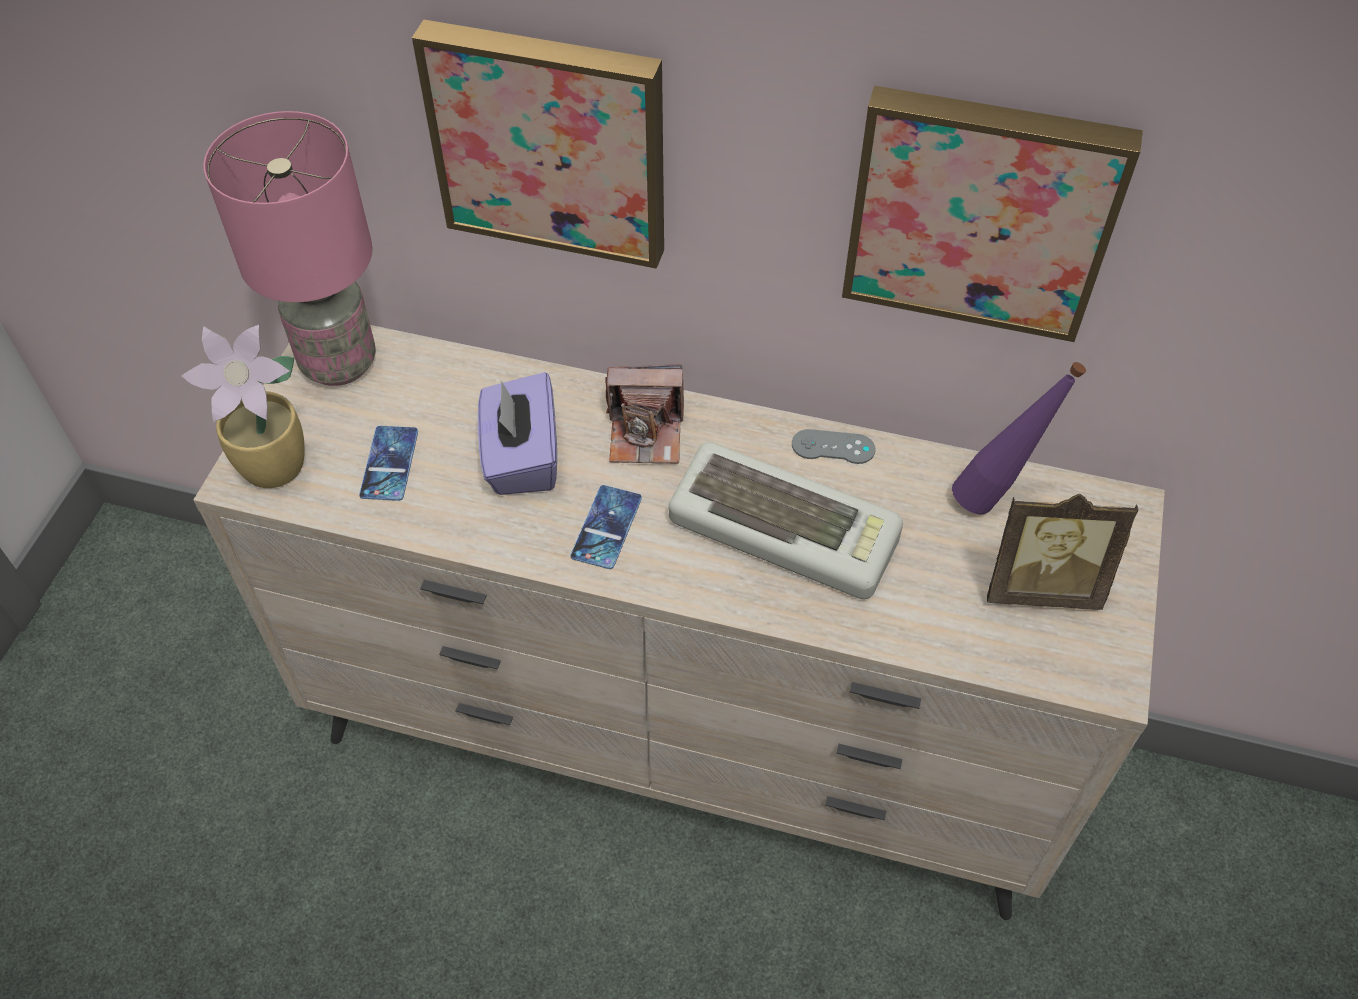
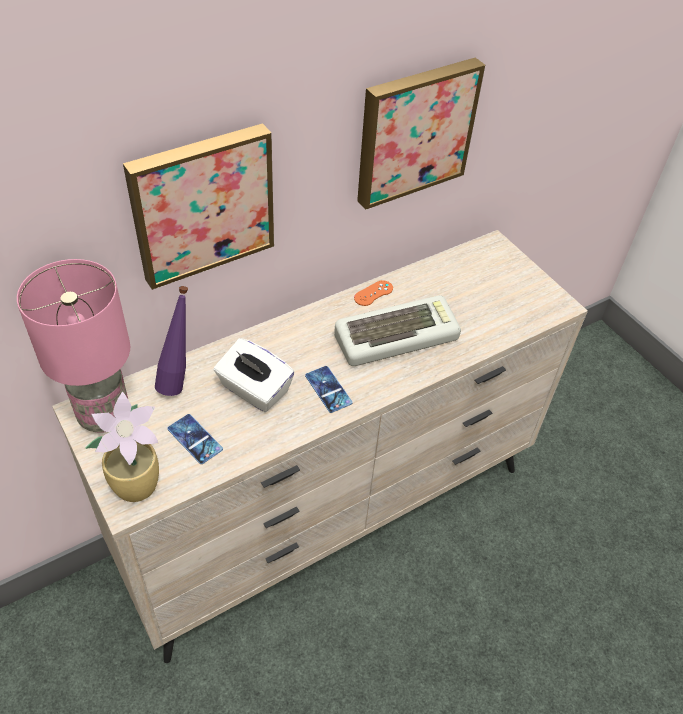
camera: 50 degrees left, 5 degrees down
purple tissue box [478,372,557,495] -> white tissue box [214,338,295,412]
camera [605,364,684,464] -> none
grey game controller [792,429,876,464] -> orange game controller [354,280,393,306]
purple bottle [952,362,1086,514] -> purple bottle moved to [155,286,188,396]
picture frame [987,494,1138,610] -> none

